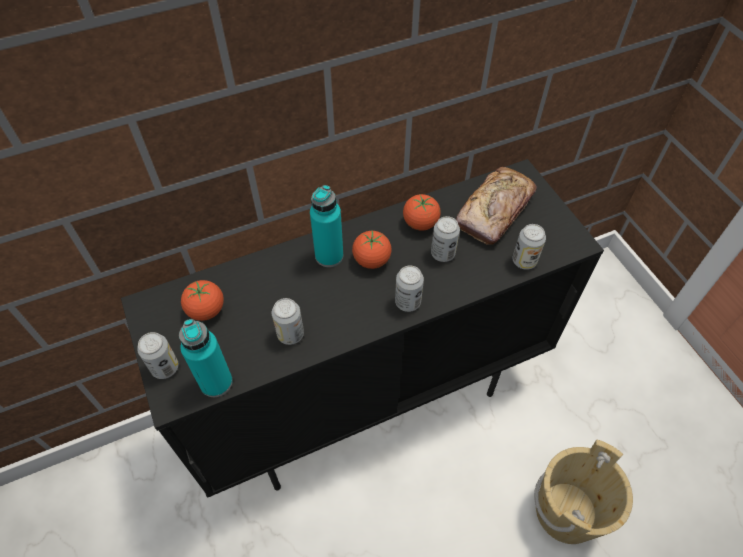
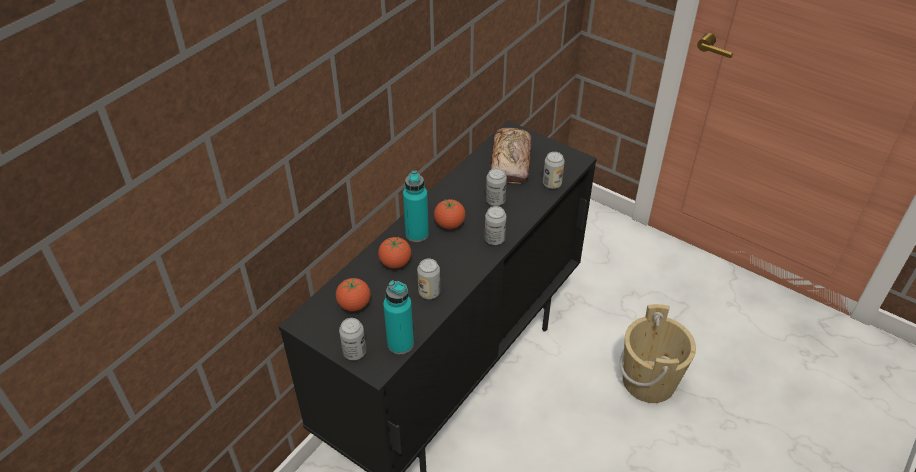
camera: 30 degrees left, 10 degrees down
tomato [403,194,441,231] -> tomato moved to [378,237,411,268]

